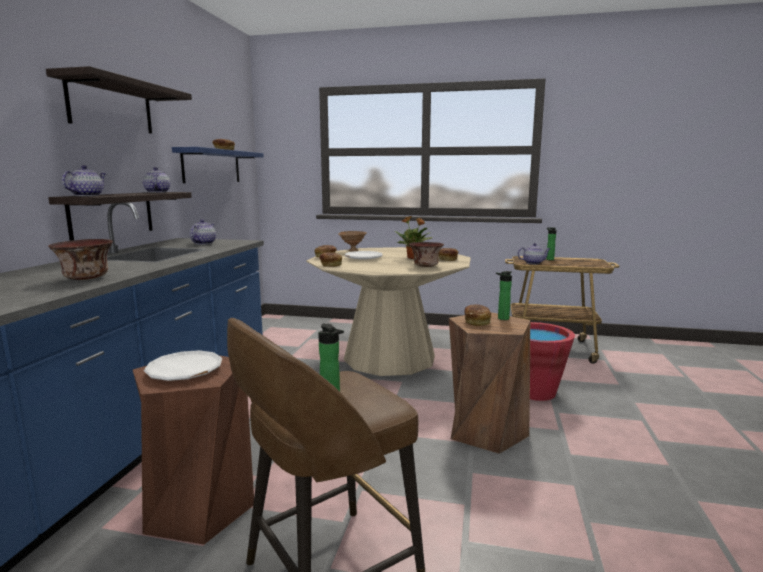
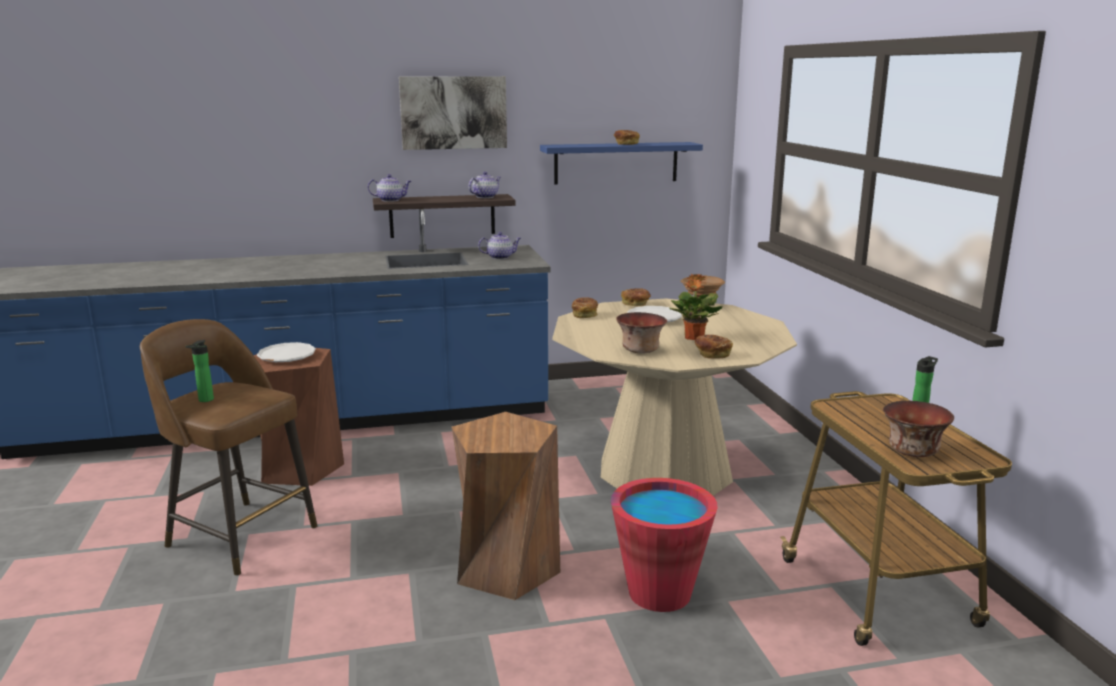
camera: 65 degrees right, 5 degrees up
shelf [46,66,192,134] -> picture [399,76,507,150]
bowl [48,239,113,280] -> bowl moved to [883,401,954,457]
bread [464,304,491,326] -> none
bottle [496,271,512,320] -> none
teapot [517,243,550,264] -> none

